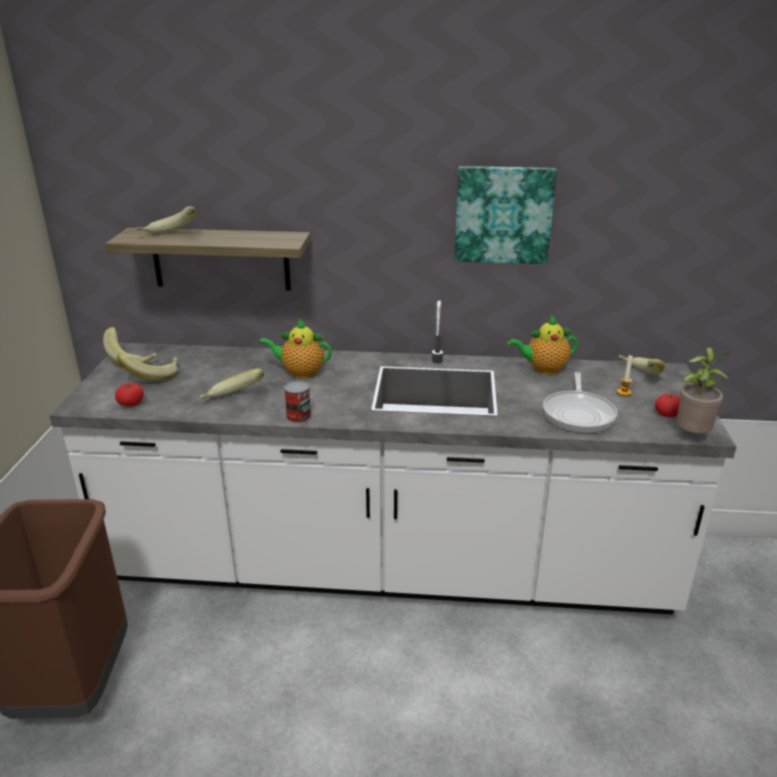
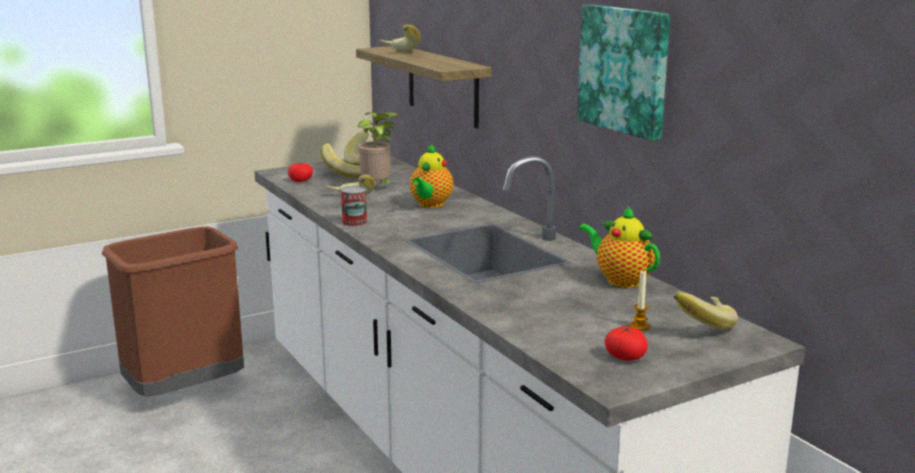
camera: 55 degrees right, 10 degrees down
teapot [259,319,332,379] -> teapot turned 135 degrees counterclockwise [410,143,454,208]
frying pan [543,372,617,433] -> none
potted plant [676,347,729,434] -> potted plant moved to [358,112,398,184]

